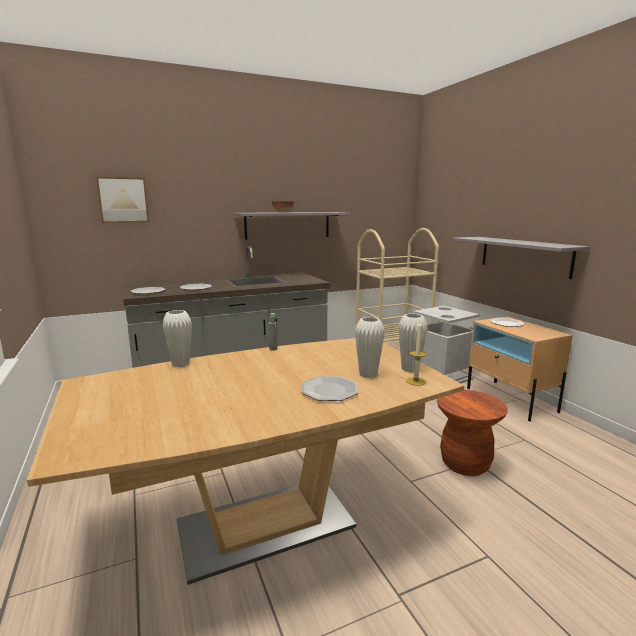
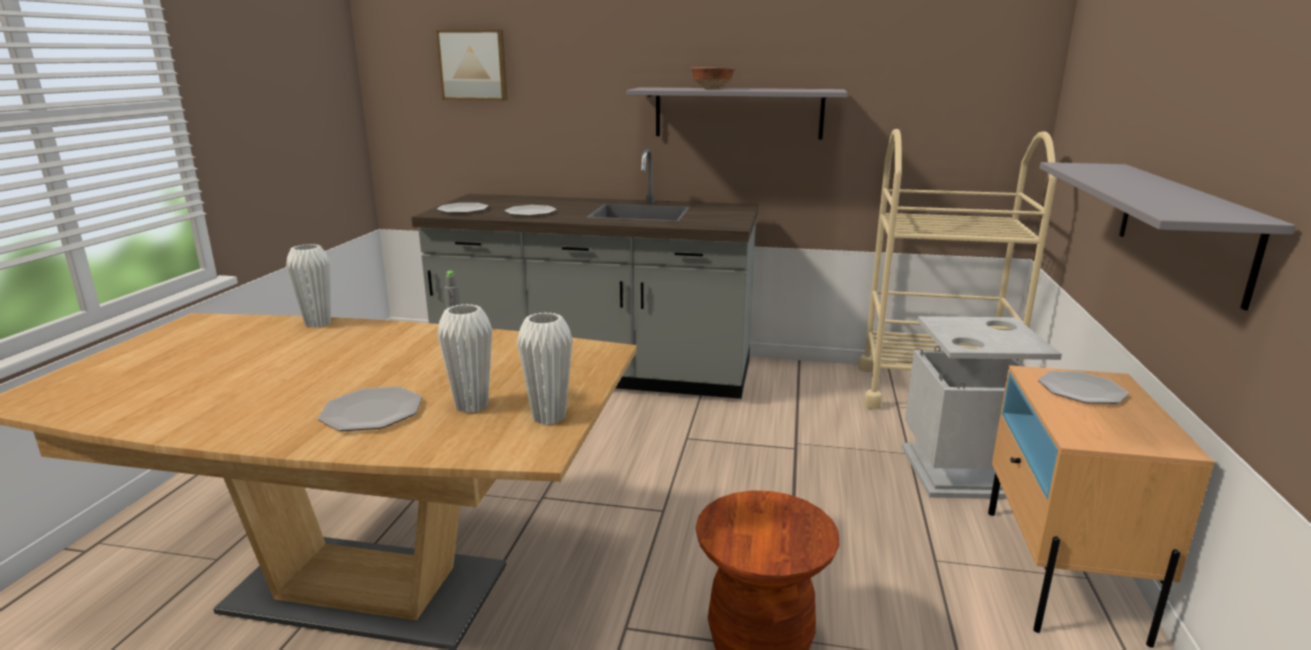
camera: 35 degrees right, 5 degrees up
candle [406,322,426,386] -> none

